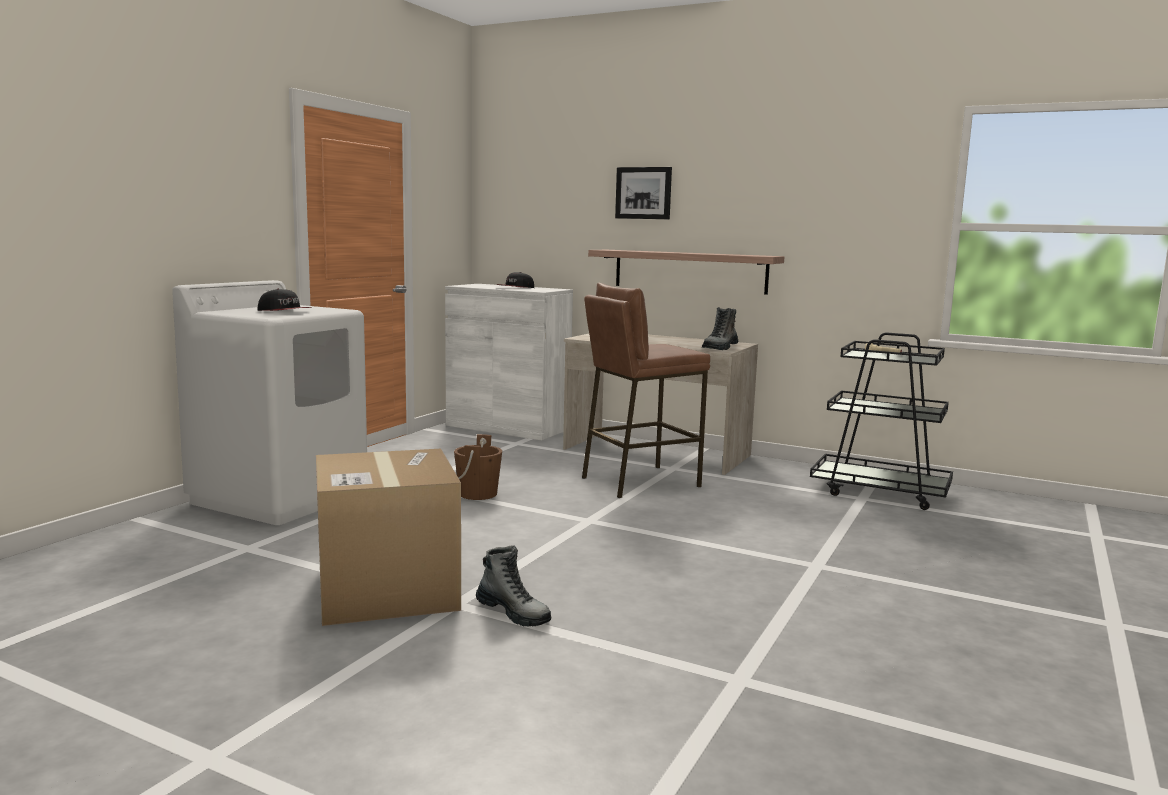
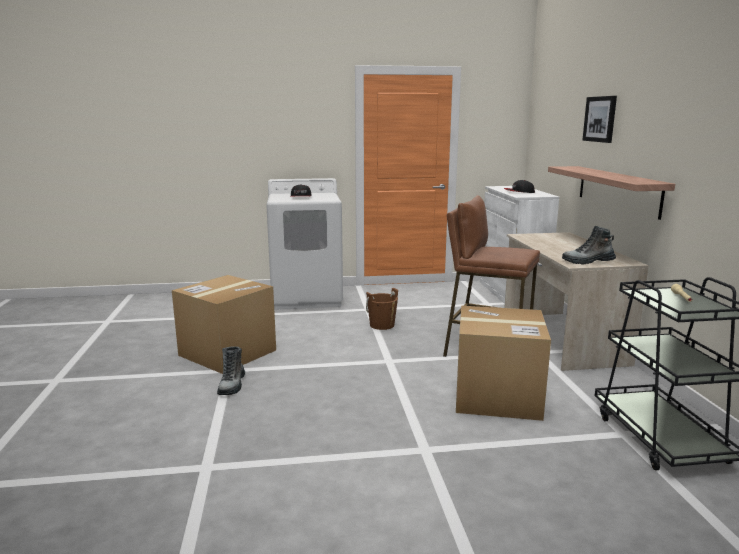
camera: 55 degrees right, 5 degrees up
none -> cardboard box [456,306,551,421]

